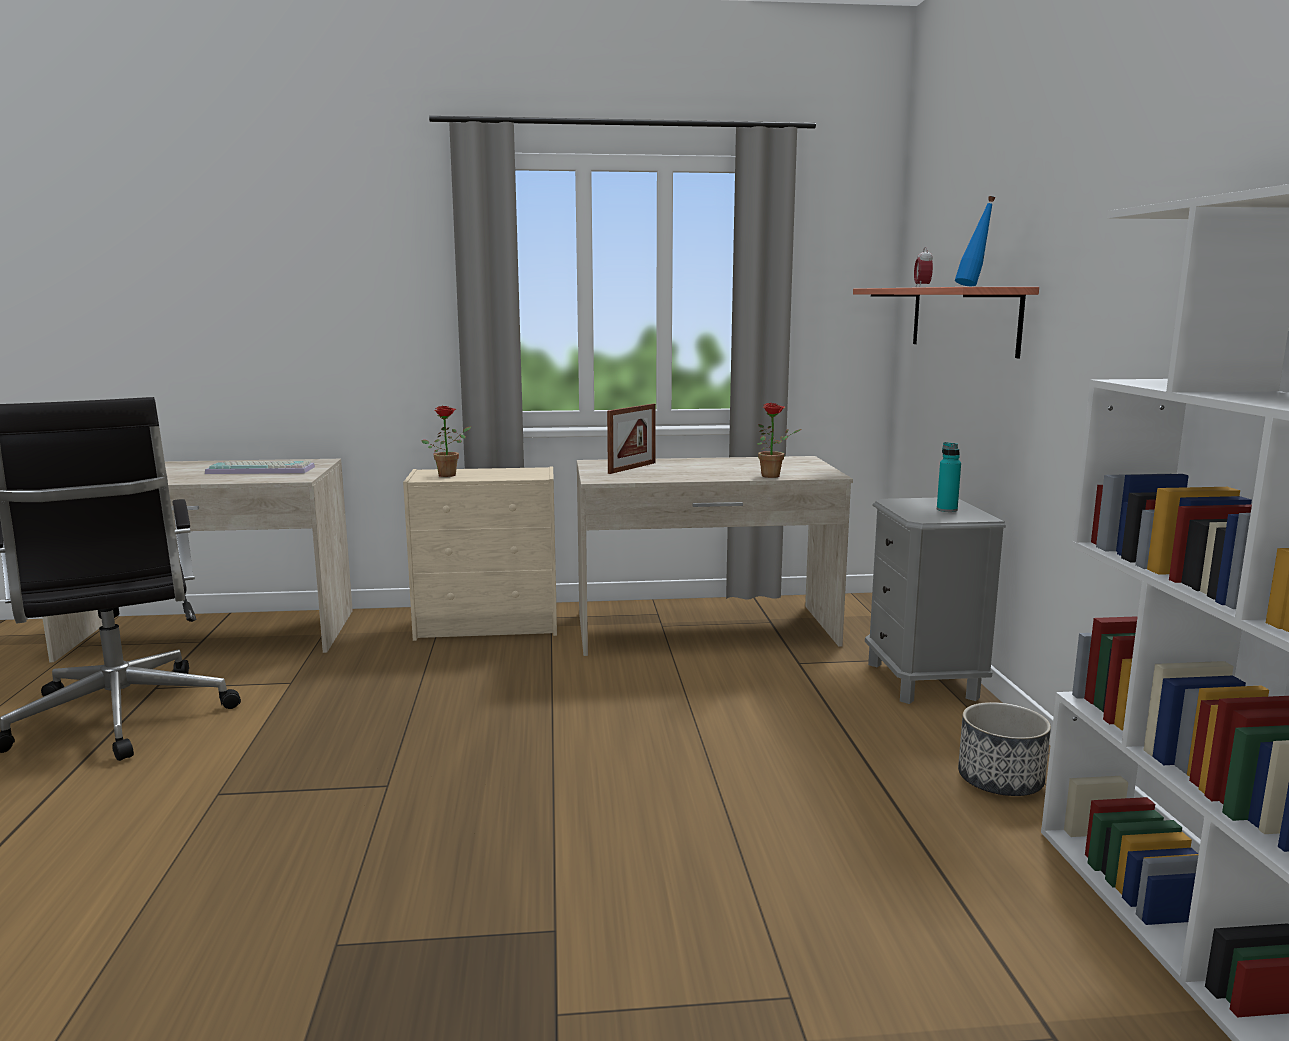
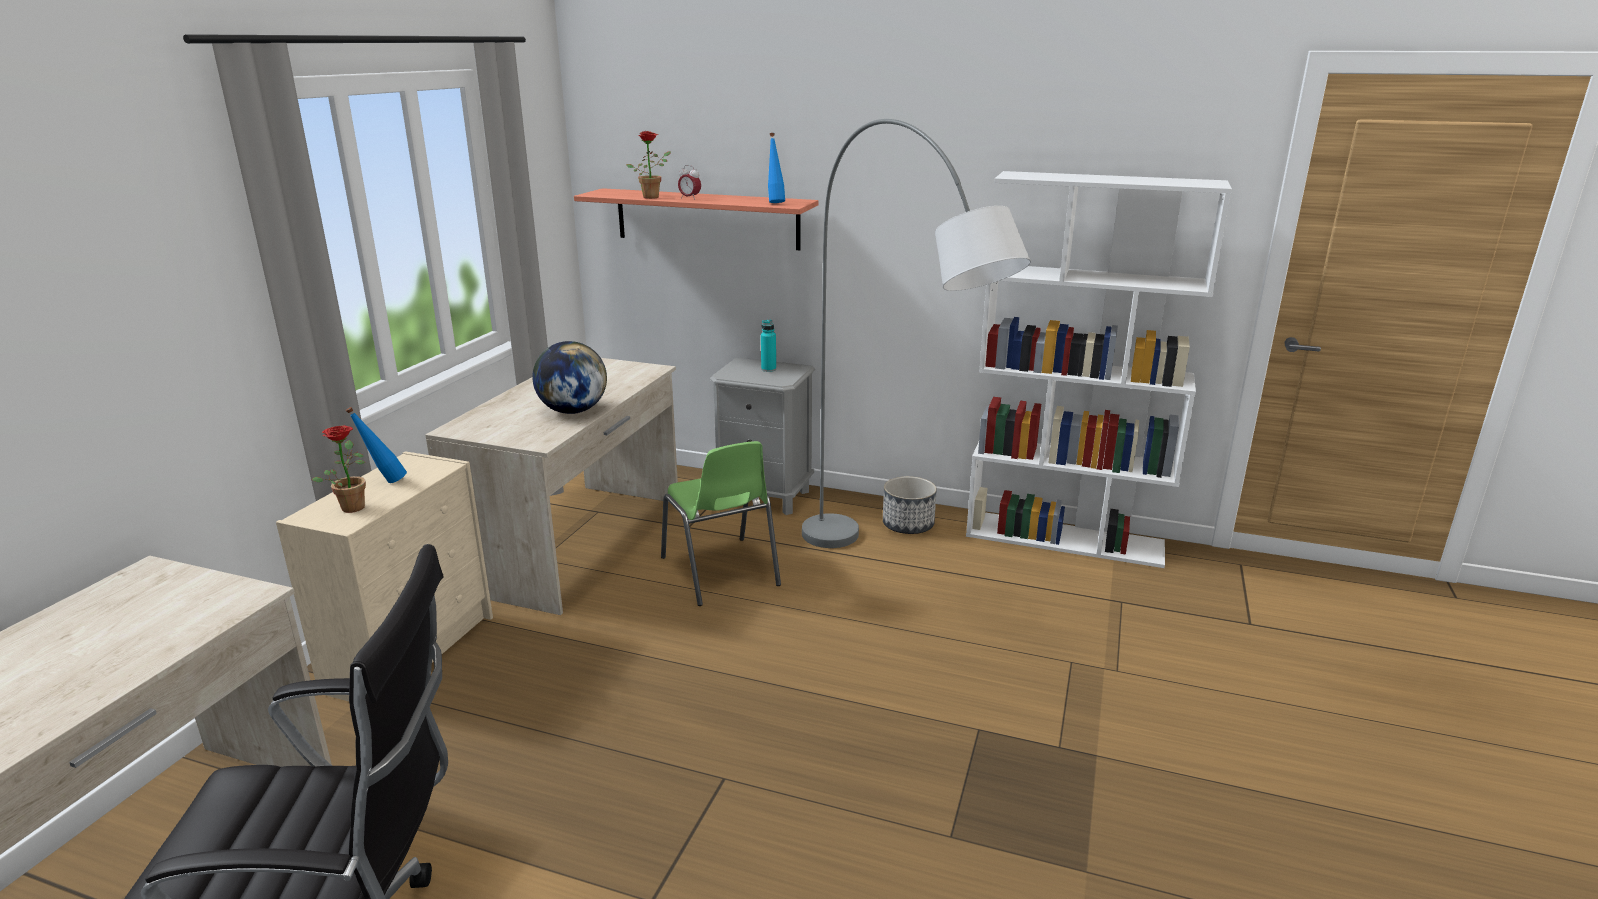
camera: 65 degrees left, 10 degrees up
keyboard [205,461,315,474] -> none
picture frame [607,404,656,474] -> none
potted plant [757,403,801,478] -> potted plant moved to [626,131,671,199]
none -> blue bottle [346,407,407,483]
none -> globe [532,341,607,414]
none -> green chair [661,441,781,606]
none -> grey floor lamp [802,119,1031,548]

